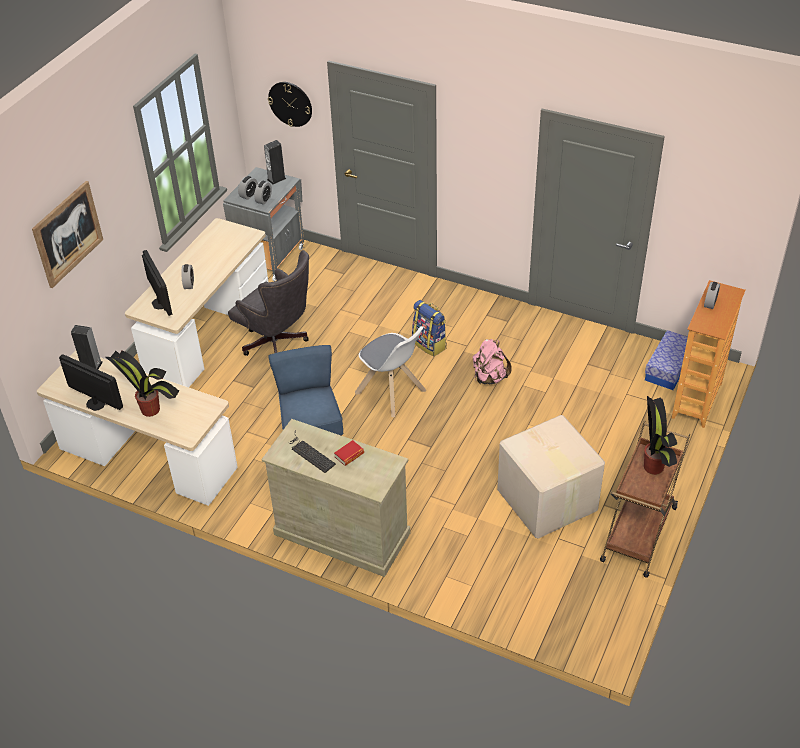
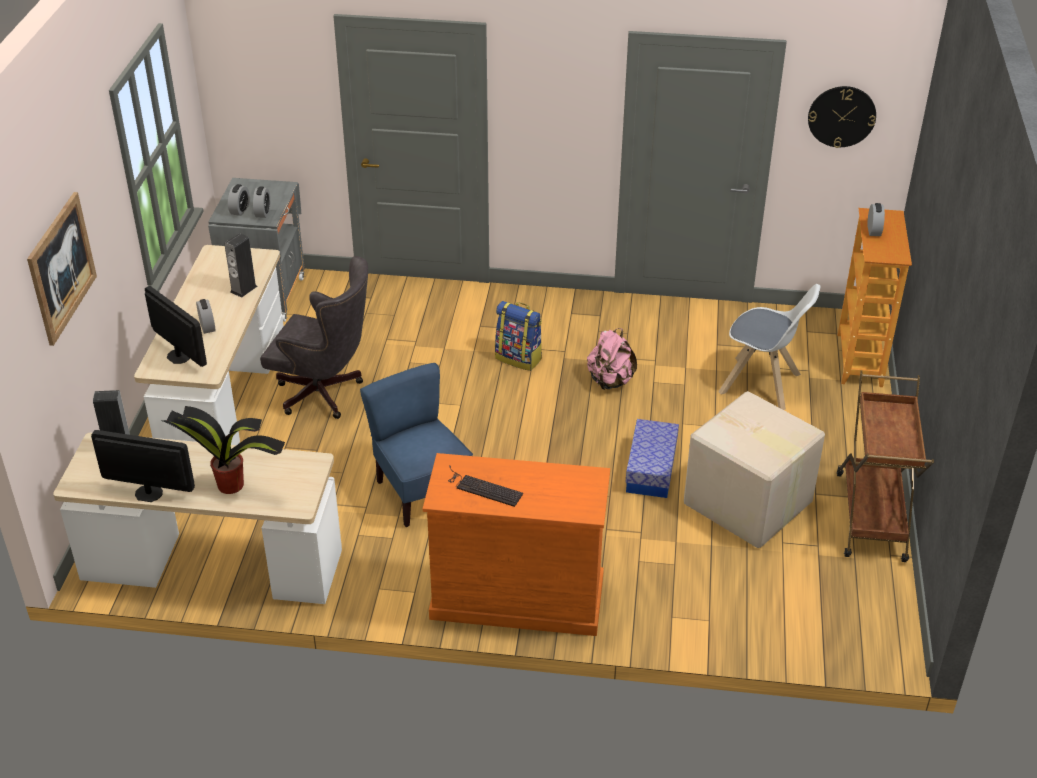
camera: 20 degrees left, 5 degrees down
beige dresser [261,419,410,577] -> orange dresser [423,453,610,636]
speaker [264,140,286,184] -> speaker moved to [224,233,258,298]
wall clock [268,82,312,127] -> wall clock moved to [808,86,876,148]
book [334,440,364,466] -> none
chair [355,326,426,417] -> chair moved to [718,284,820,410]
potted plant [644,396,677,475] -> none
storage box [645,330,688,390] -> storage box moved to [625,419,679,498]

